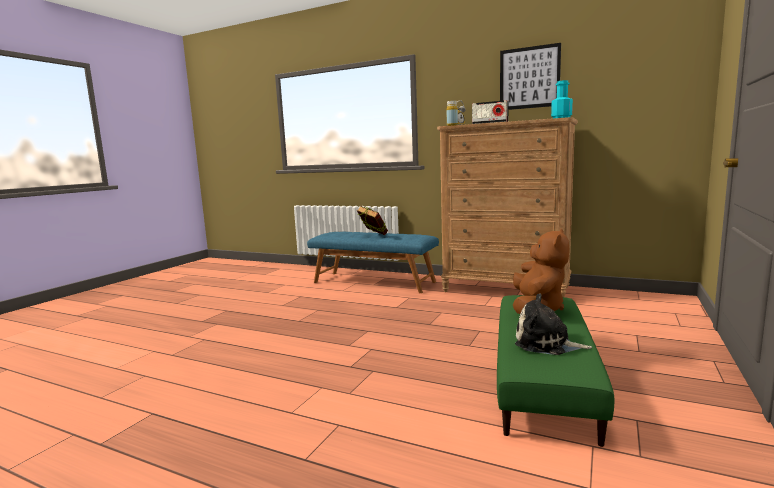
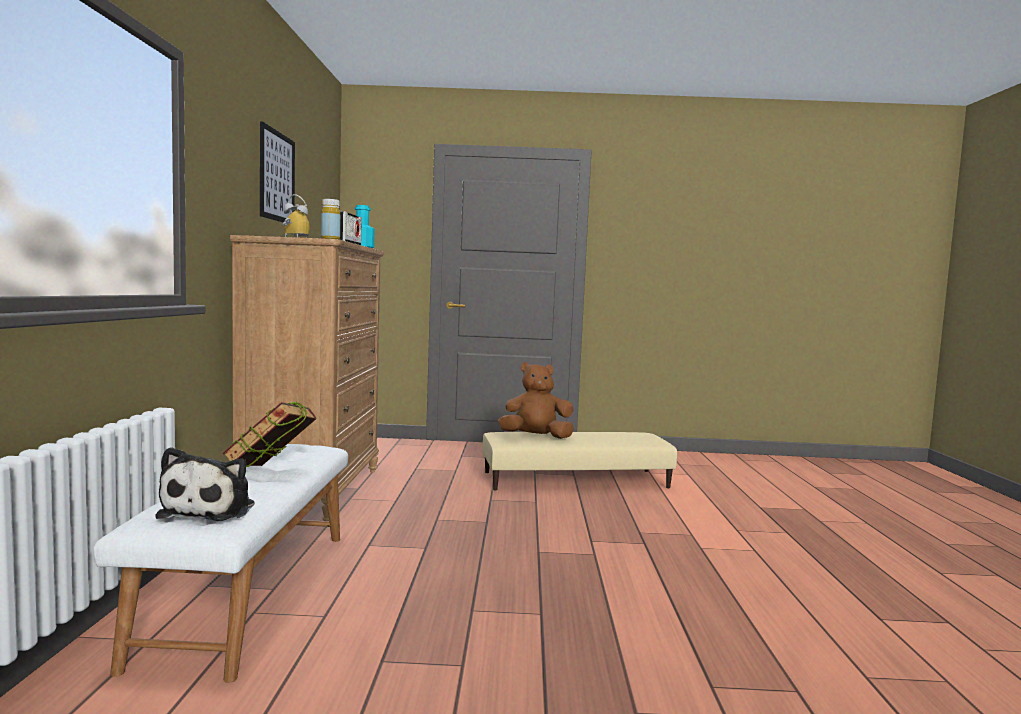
camera: 115 degrees left, 5 degrees down
blue bench [307,232,439,293] -> white bench [93,444,348,683]
green ottoman [497,295,614,447] -> beige ottoman [483,432,677,491]
plush toy [515,294,592,355] -> plush toy moved to [155,447,254,521]

